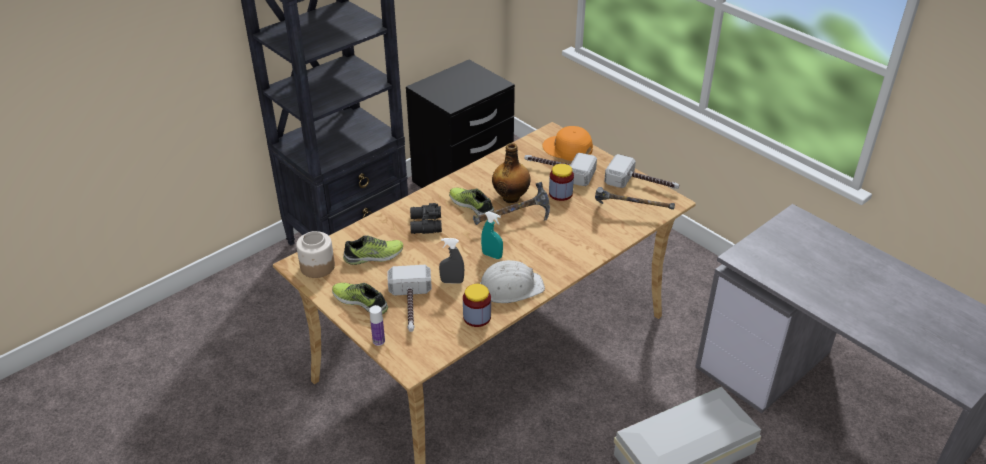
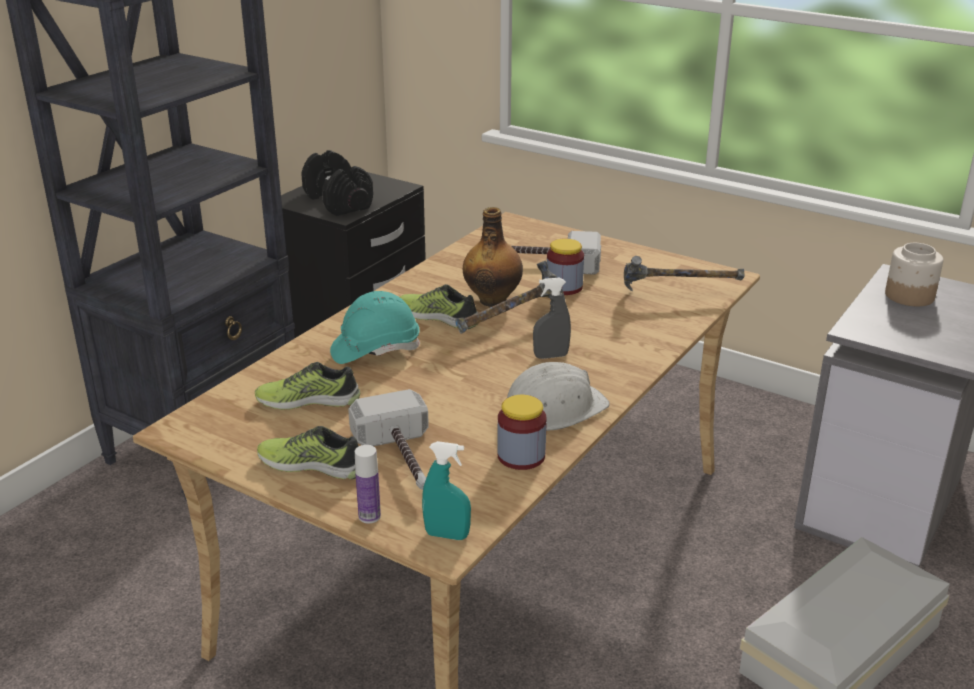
camera: 15 degrees left, 10 degrees down
jar [296,231,335,278] -> jar moved to [885,243,943,306]
shoe [343,236,403,265] -> shoe turned 150 degrees counterclockwise [255,362,360,410]
black binoculars [410,203,442,234] -> turquoise hard hat [330,291,420,364]
grey spray bottle [439,238,464,284] -> grey spray bottle moved to [533,278,571,359]
turquoise spray bottle [481,211,503,259] -> turquoise spray bottle moved to [422,441,471,540]
orange cap [542,126,593,161] -> none
hammer [604,154,679,189] -> none
none -> black dumbbell [301,150,373,216]

